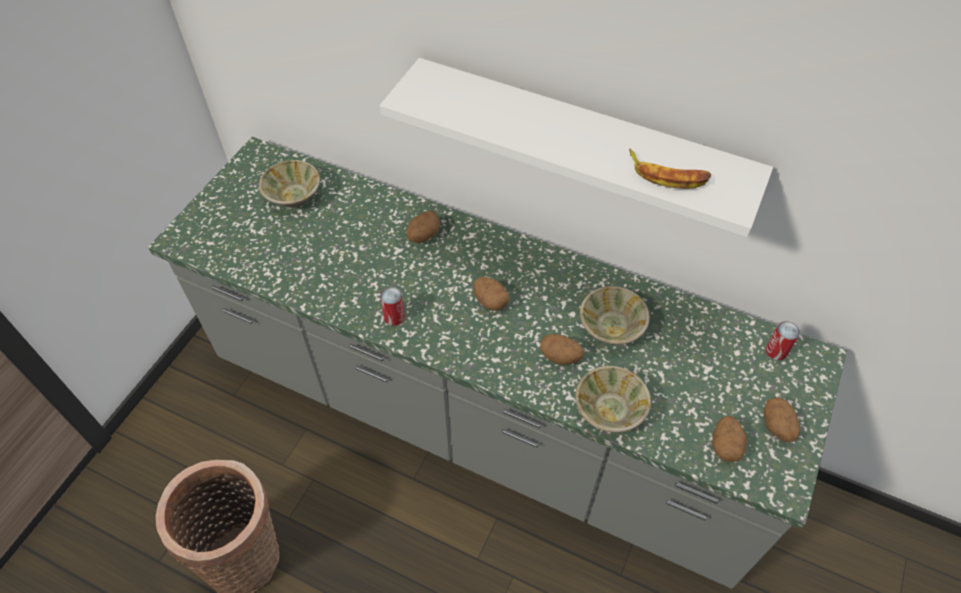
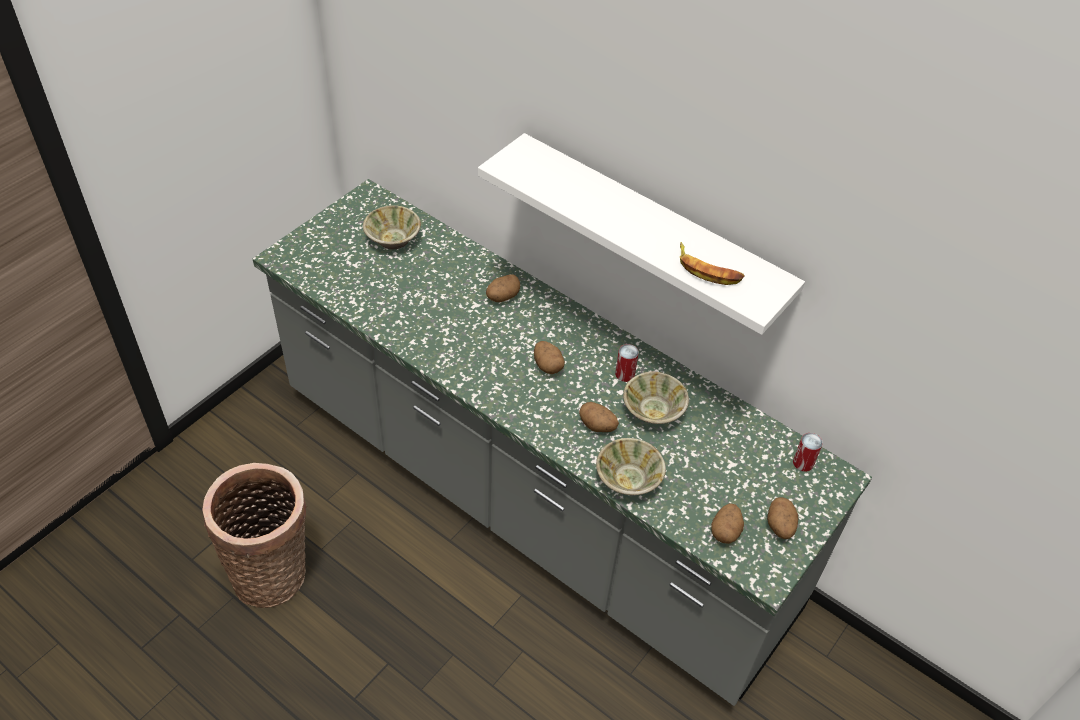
camera: 10 degrees right, 5 degrees down
can [380,287,405,326] -> can moved to [615,344,639,382]

